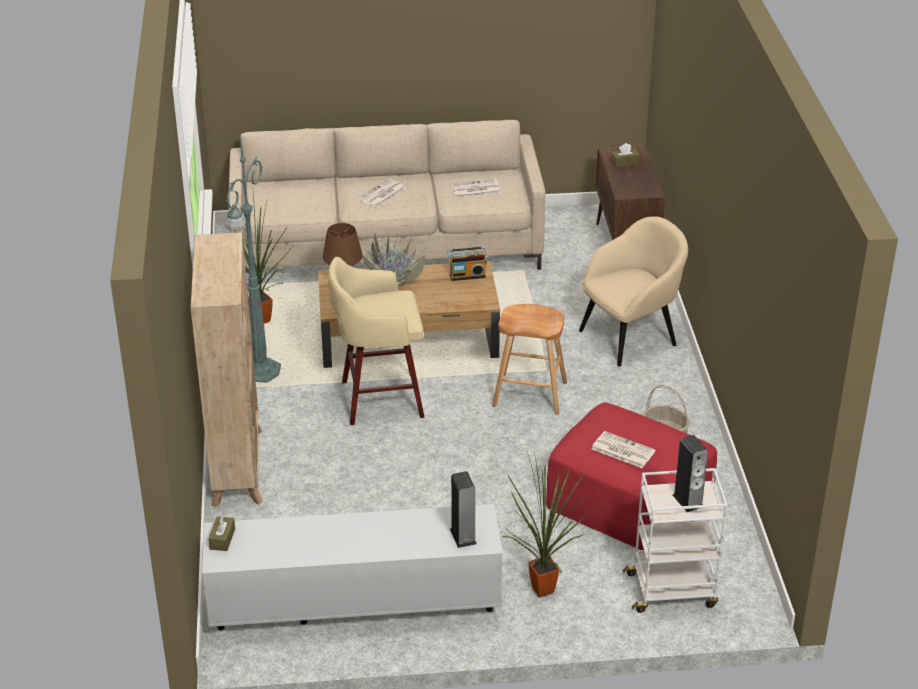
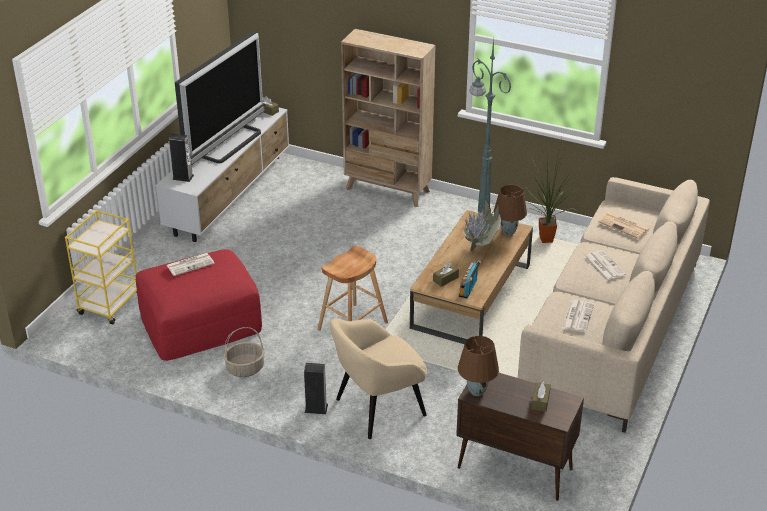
camera: 120 degrees right, 0 degrees up
beige stool [328,257,424,425] -> none
potted plant [502,450,586,597] -> none
beige armchair [579,216,688,367] -> beige armchair turned 60 degrees clockwise [330,318,427,439]
white cart [623,468,727,613] -> yellow cart [65,210,137,325]
speaker [673,435,708,512] -> speaker moved to [304,363,328,414]
none -> television [175,31,265,165]
none -> brown tissue box [433,263,459,287]
none -> brown table lamp [458,336,499,396]
none -> newspaper [598,212,650,239]

